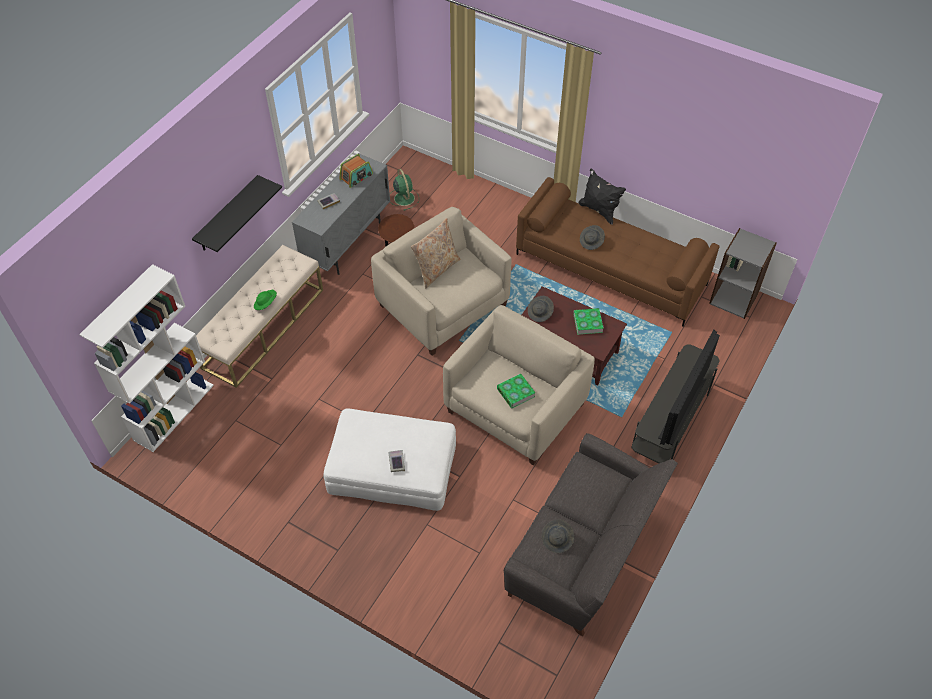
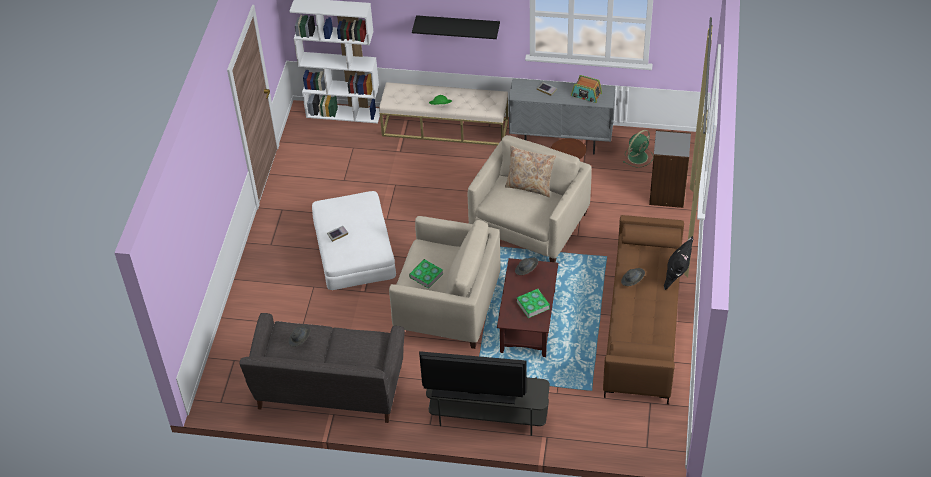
camera: 70 degrees right, 5 degrees down
grey bookcase [709,228,777,319] -> grey bookcase moved to [649,130,691,208]

